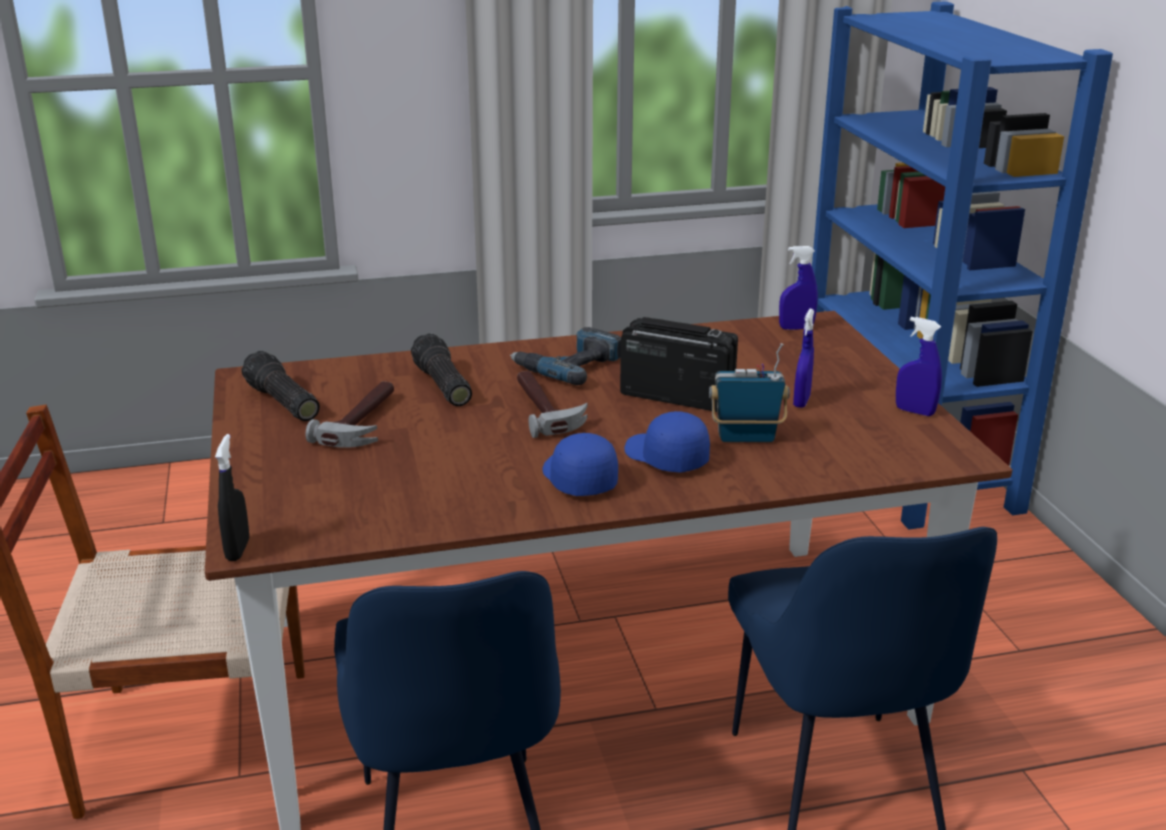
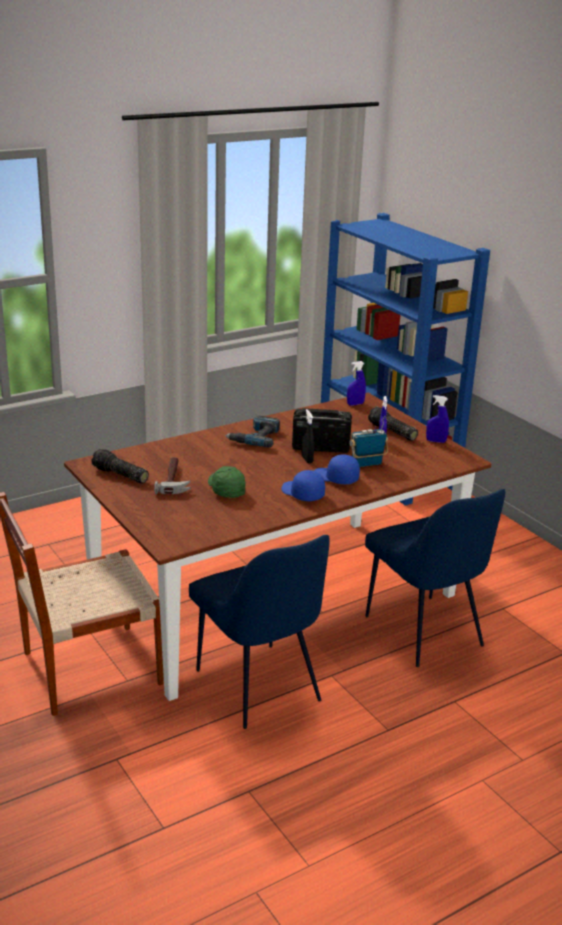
camera: 20 degrees left, 0 degrees up
black spray bottle [215,434,249,561] -> black spray bottle moved to [302,409,314,463]
flashlight [411,333,472,406] -> flashlight moved to [368,406,418,441]
hammer [517,371,587,438] -> none
none -> green cap [208,466,246,498]

